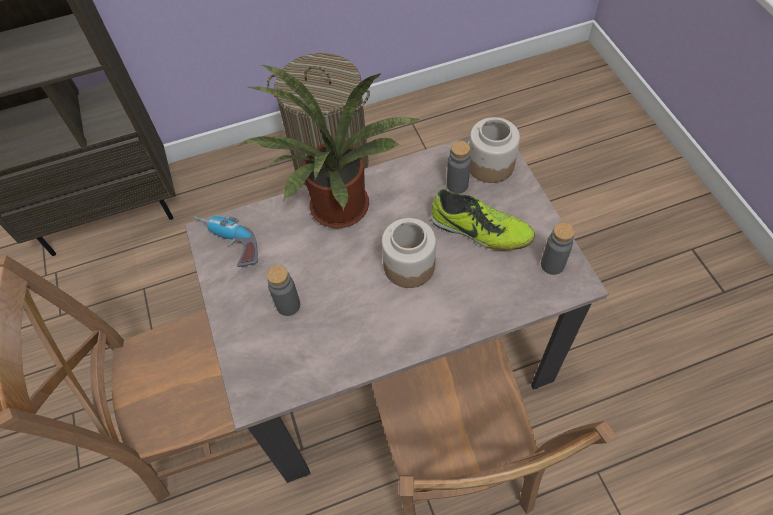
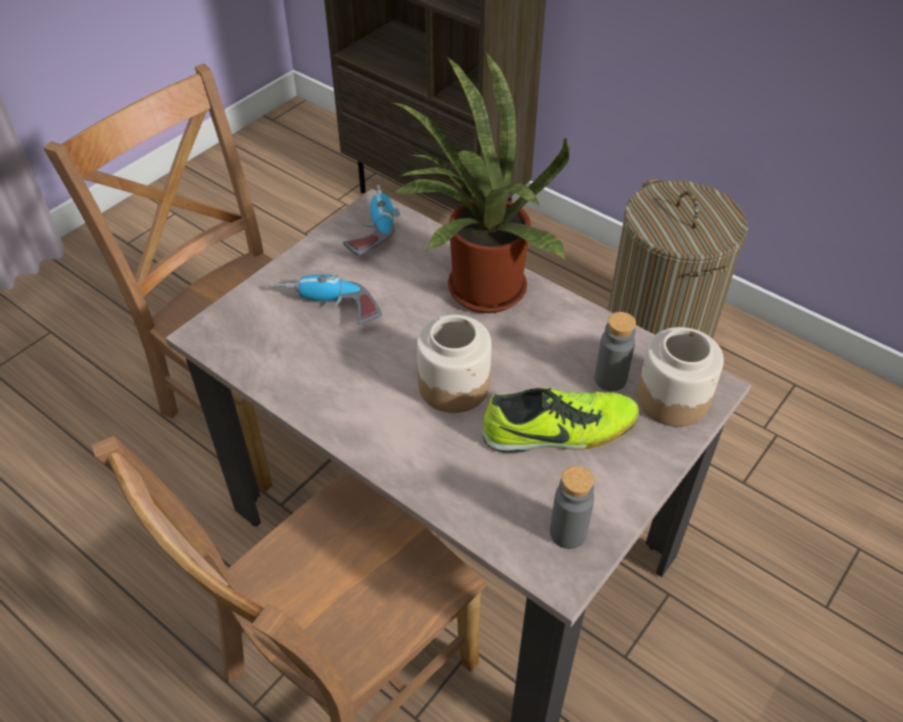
camera: 55 degrees right, 10 degrees down
grey bottle [267,265,300,316] -> power drill [275,274,382,325]
shoe [431,189,535,250] -> shoe turned 90 degrees counterclockwise [483,388,639,453]

